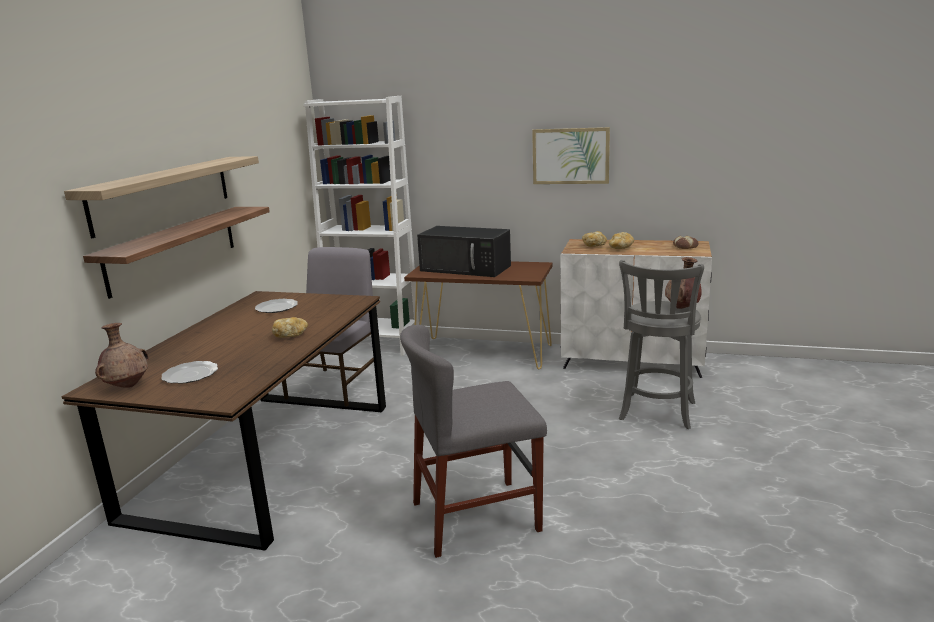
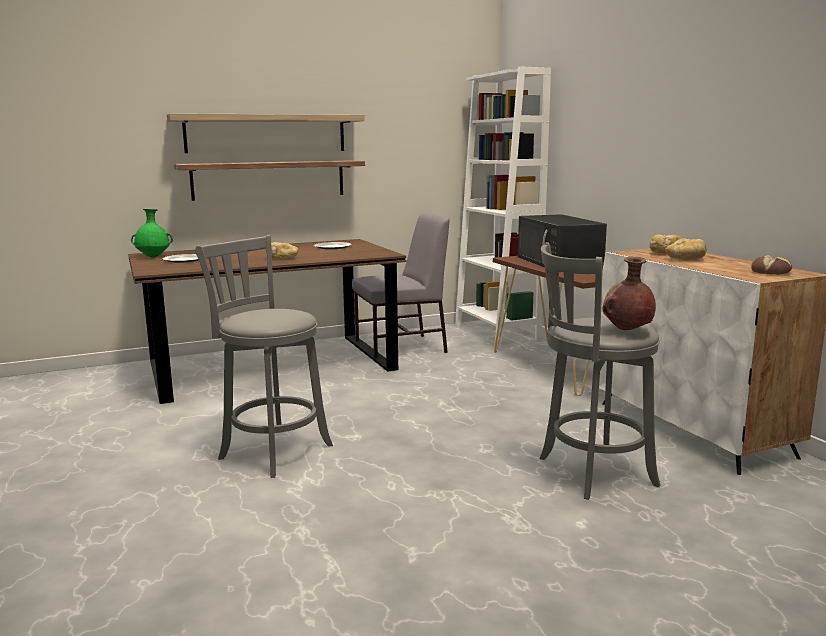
camera: 50 degrees right, 5 degrees down
brown vase [95,323,148,388] -> green vase [131,209,173,258]
grey chair [400,325,547,558] -> grey stool [195,235,333,478]
picture [532,127,610,184] -> none

